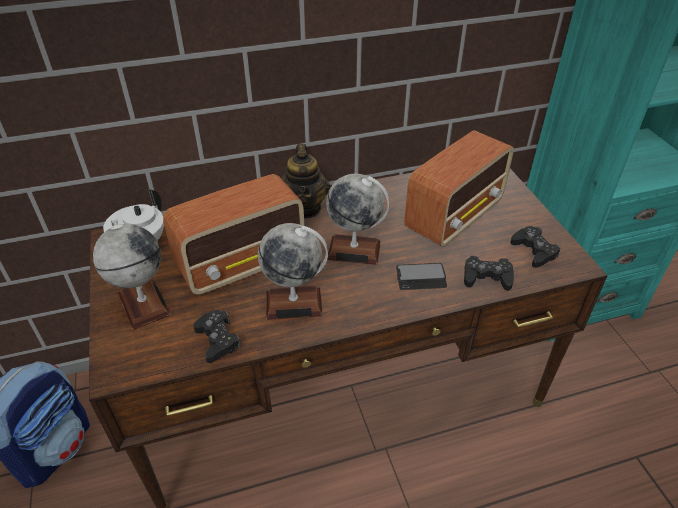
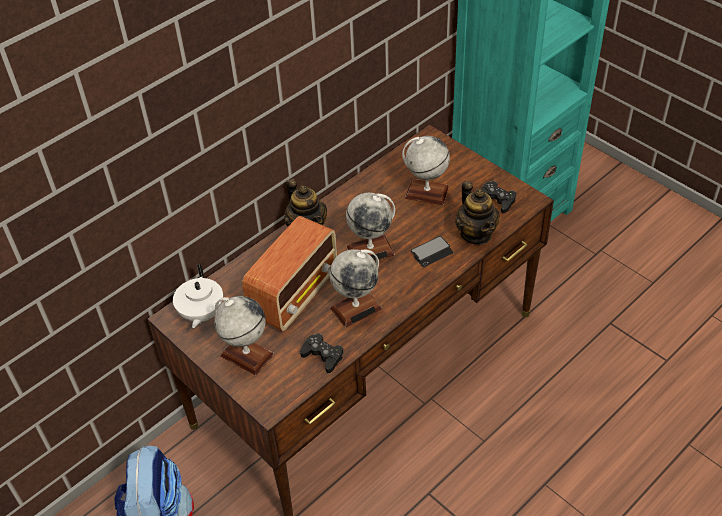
camera: 25 degrees left, 5 degrees up
radio [404,130,514,247] -> globe [402,136,450,205]
black game controller [464,256,514,291] -> teapot [455,181,500,245]

